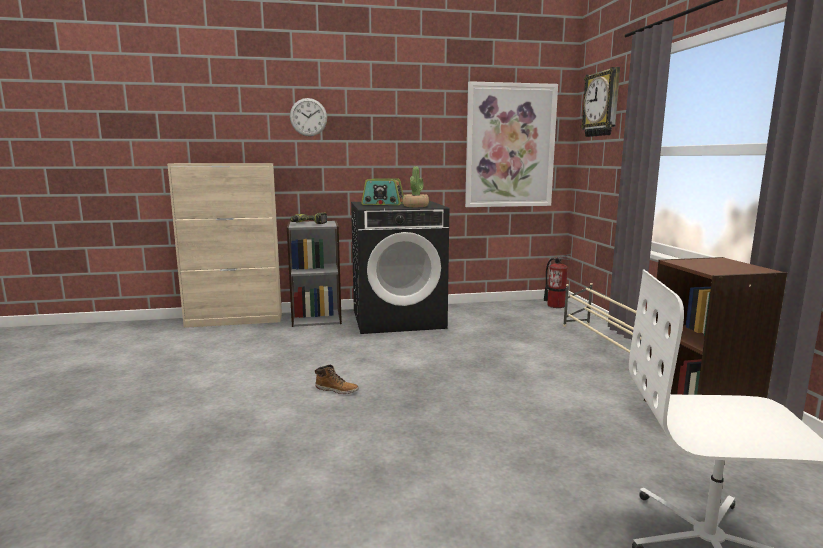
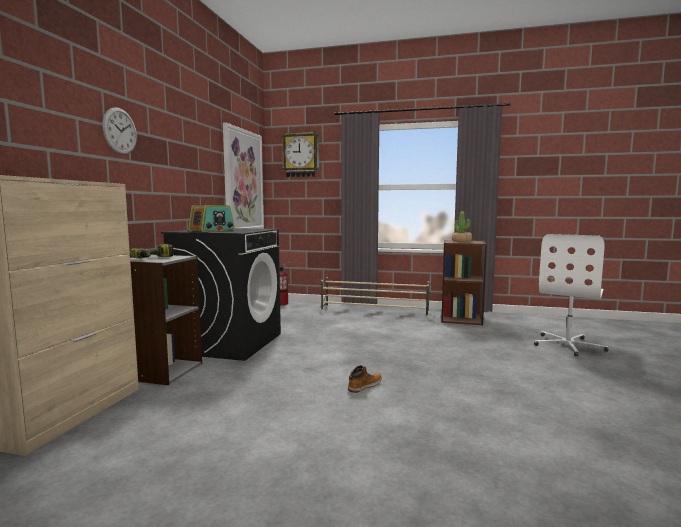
camera: 65 degrees left, 5 degrees down
potted plant [403,166,429,207] -> potted plant moved to [452,212,472,242]

